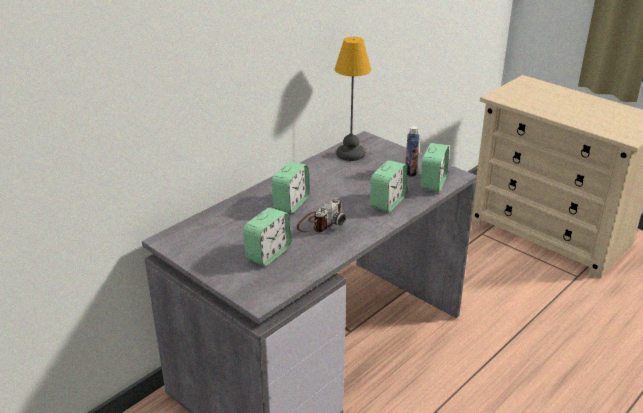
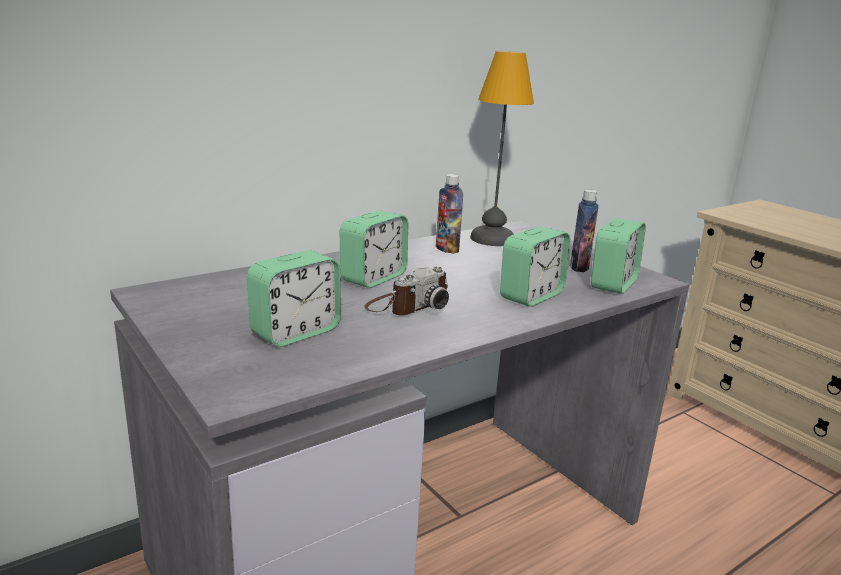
camera: 10 degrees right, 10 degrees down
none -> bottle [436,174,463,254]

